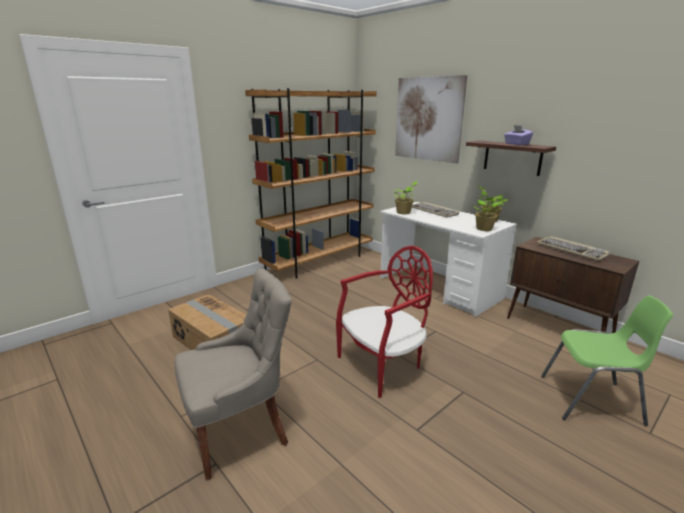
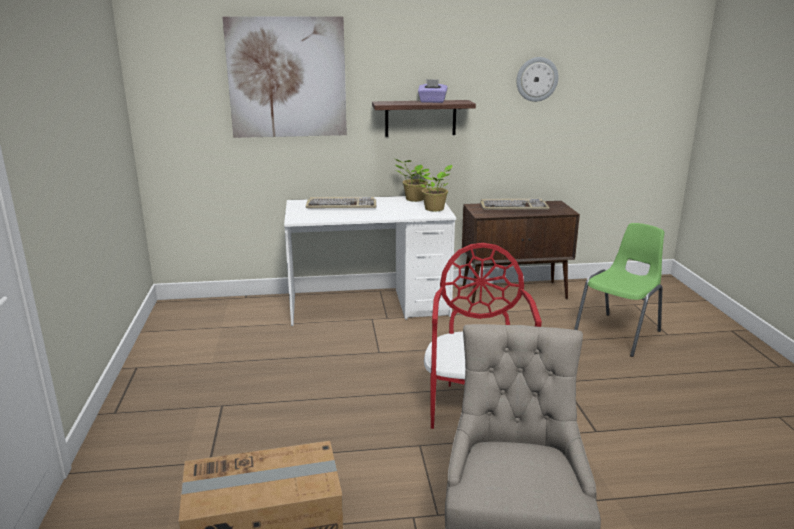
camera: 55 degrees left, 0 degrees up
brown bookcase [245,88,377,279] -> none
potted plant [393,181,418,214] -> none
none -> wall clock [516,57,558,102]

